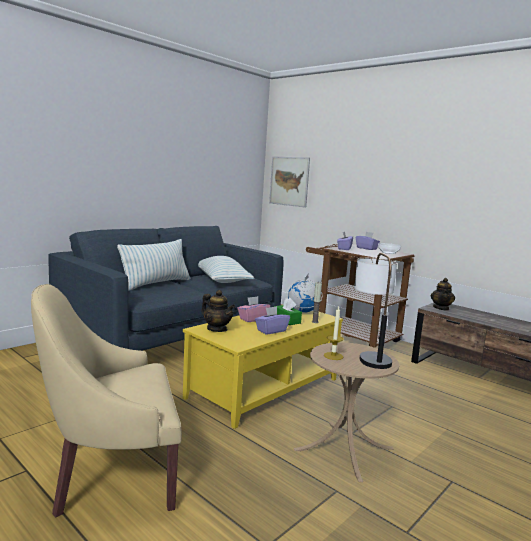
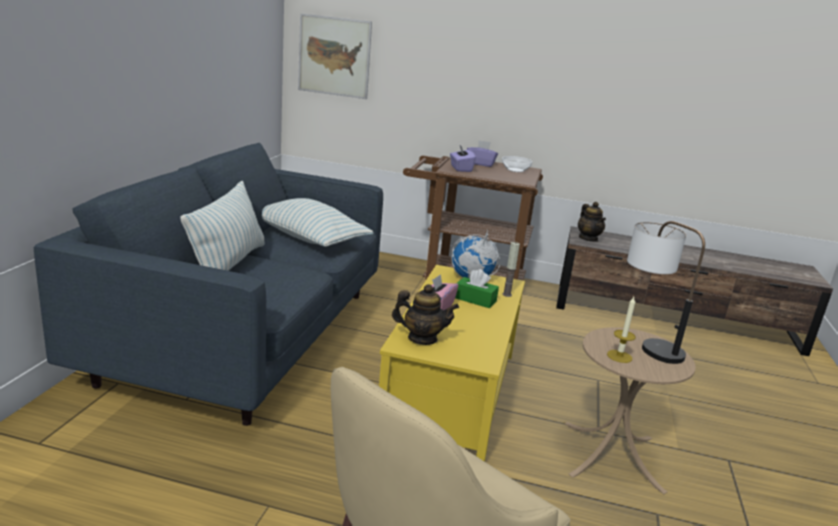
camera: 30 degrees left, 10 degrees up
purple tissue box [255,306,290,335] -> none

